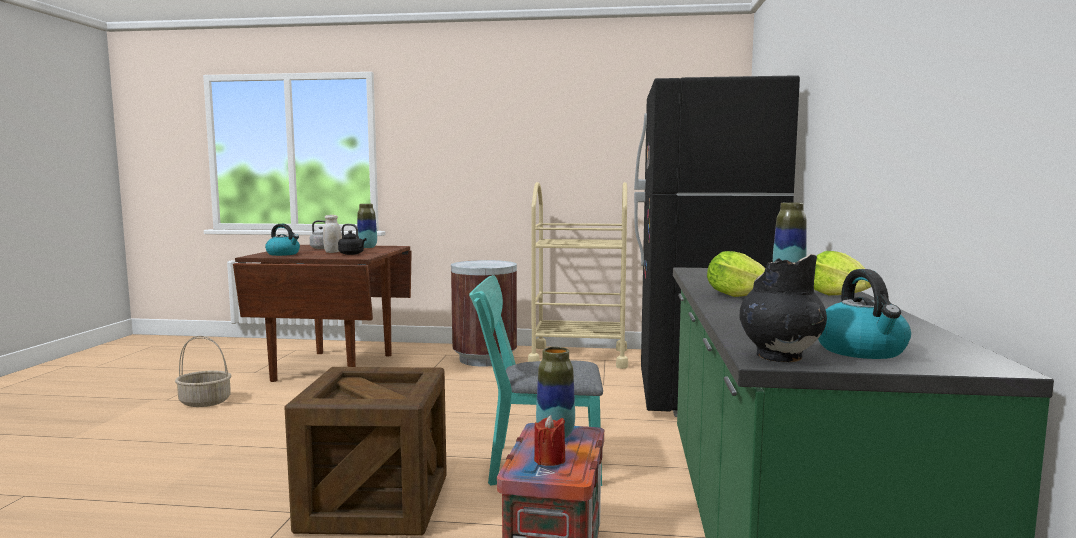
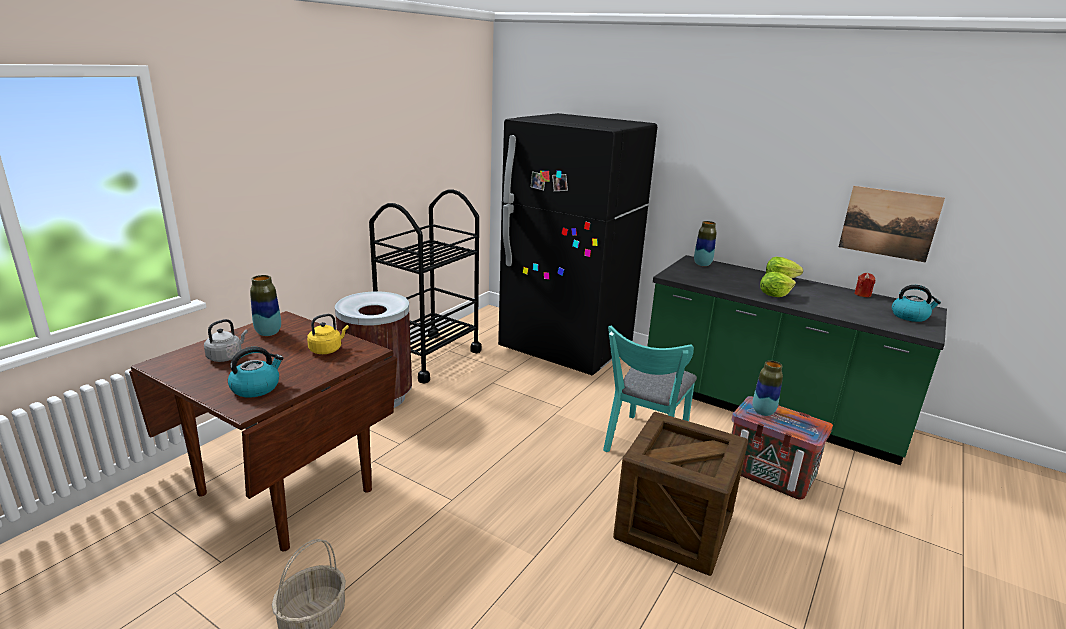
camera: 65 degrees left, 15 degrees up
white jar [323,215,341,253] -> none
black kettle [338,224,366,255] -> yellow kettle [307,314,349,354]
beige cart [528,182,628,369] -> black cart [369,190,481,384]
red candle [534,415,565,466] -> red candle moved to [854,273,876,297]
black vase [739,254,827,362] -> none
none -> picture [839,186,945,263]

